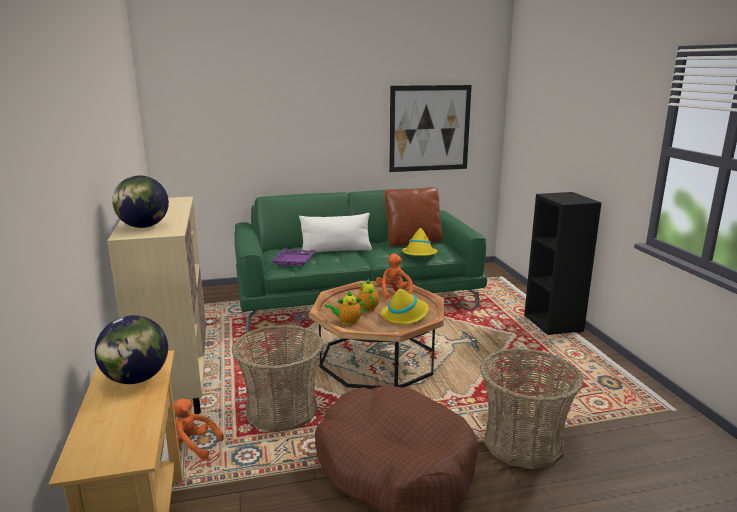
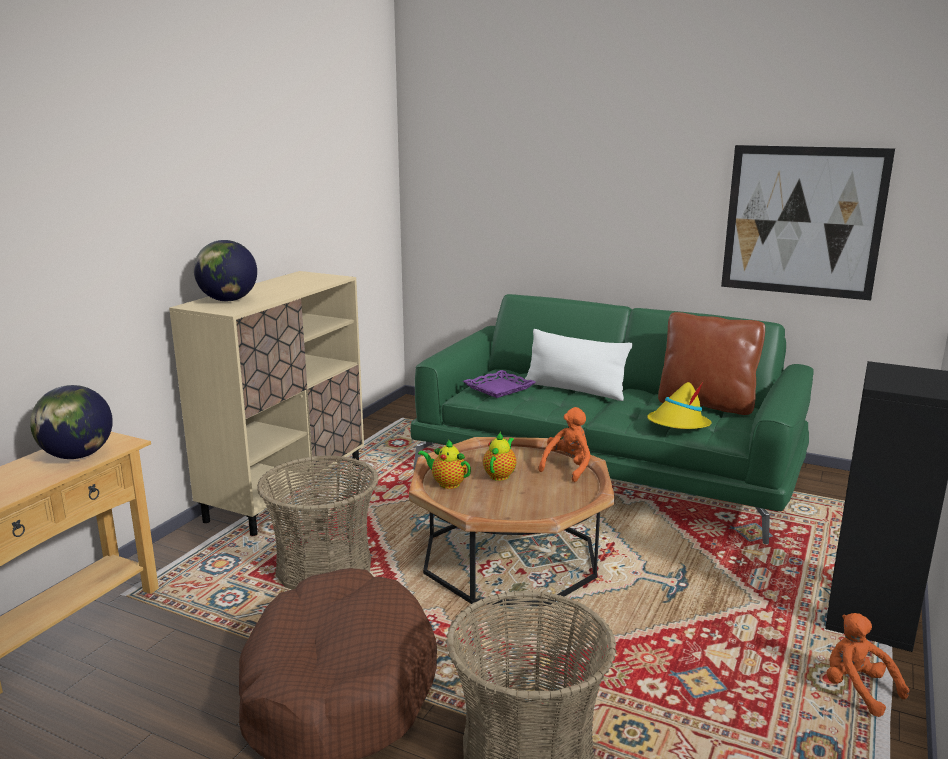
camera: 40 degrees right, 0 degrees up
orange plush toy [173,399,224,460] -> orange plush toy moved to [826,613,909,717]
yellow hat [381,283,429,324] -> none

